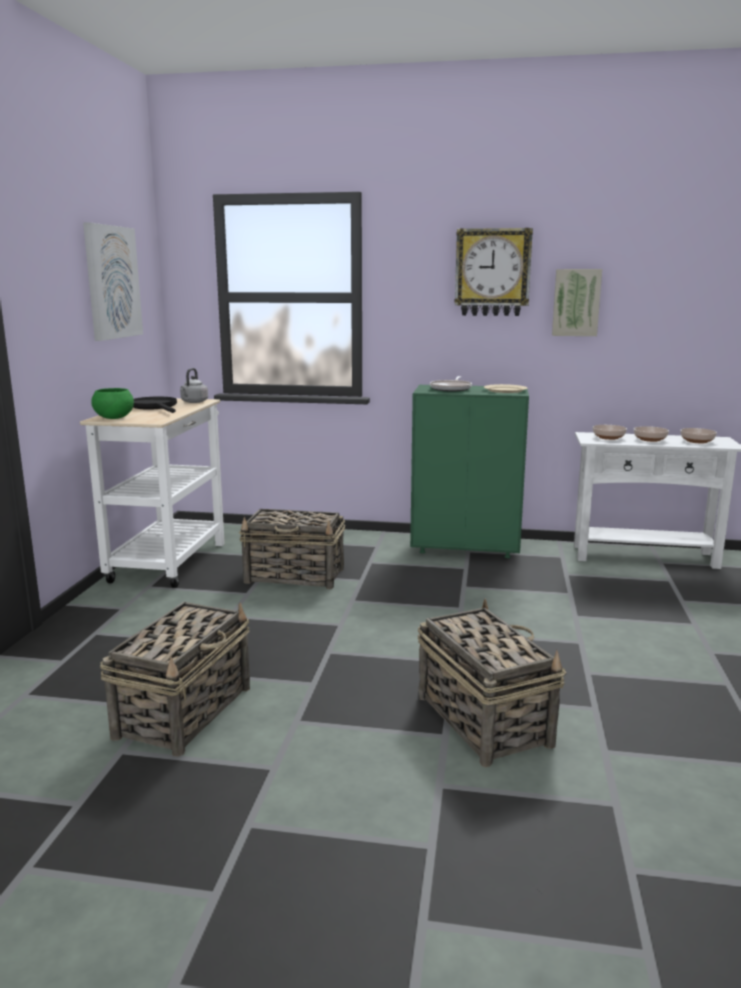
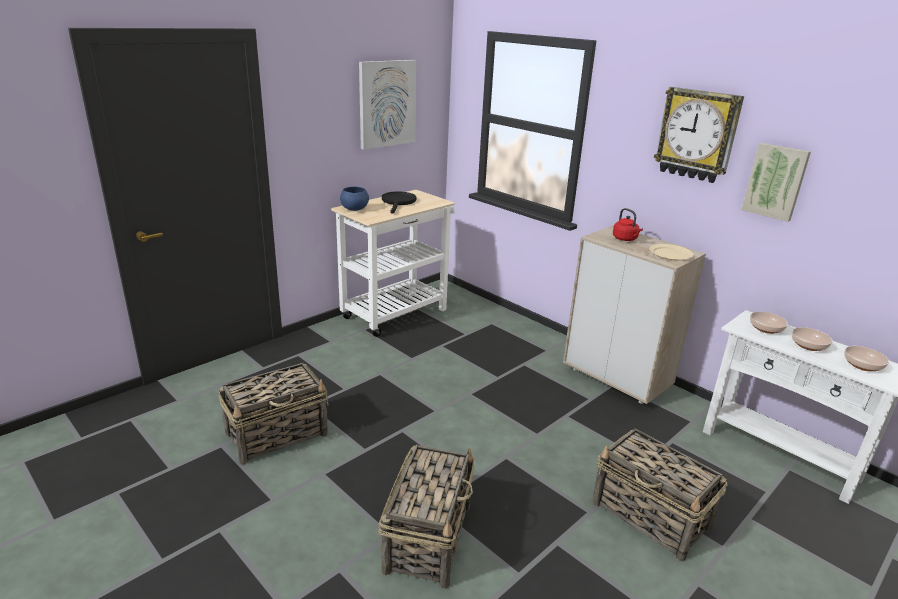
camera: 35 degrees right, 10 degrees up
green bowl [91,388,134,419] -> blue bowl [340,187,369,211]
grey kettle [180,368,208,403] -> none
basket [239,509,345,589] -> basket moved to [592,428,727,561]
green cabinet [410,385,529,558] -> beige cabinet [563,225,706,404]
frying pan [430,376,472,392] -> red kettle [613,208,643,241]

